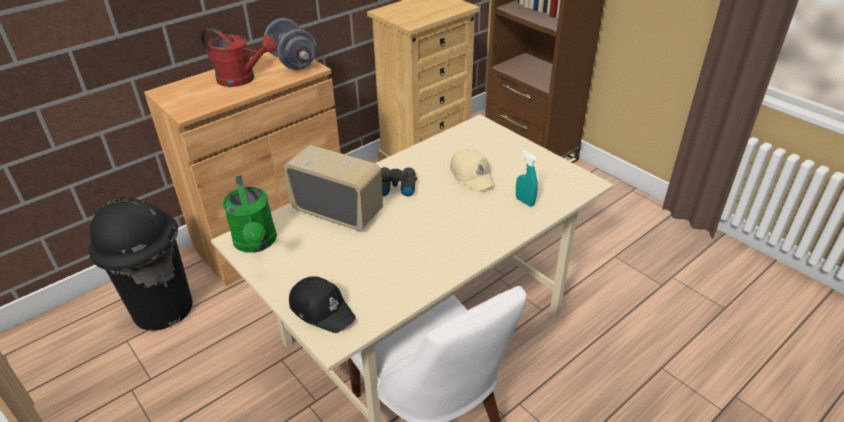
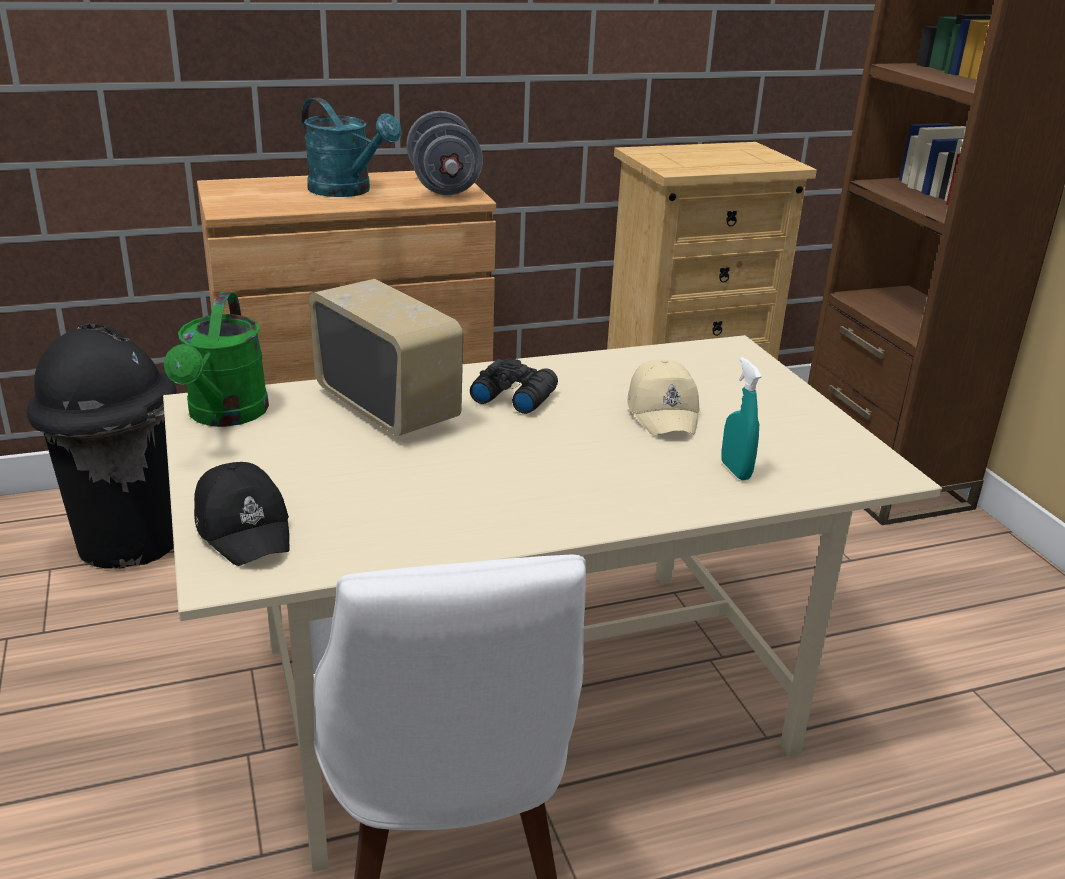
camera: 20 degrees right, 10 degrees down
red watering can [201,28,277,87] -> turquoise watering can [301,97,402,197]

